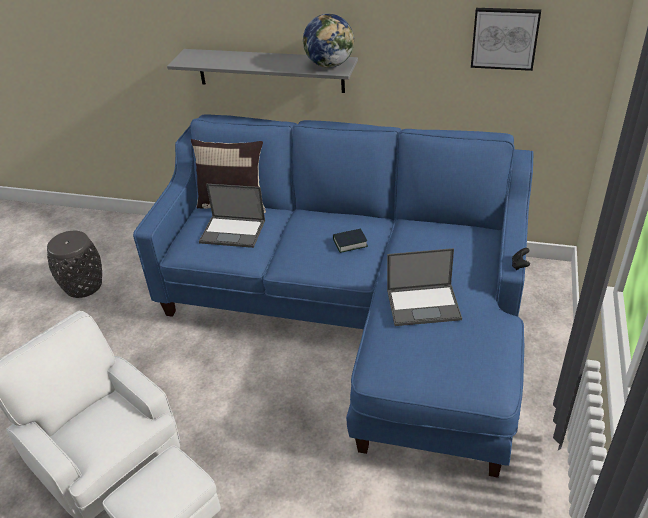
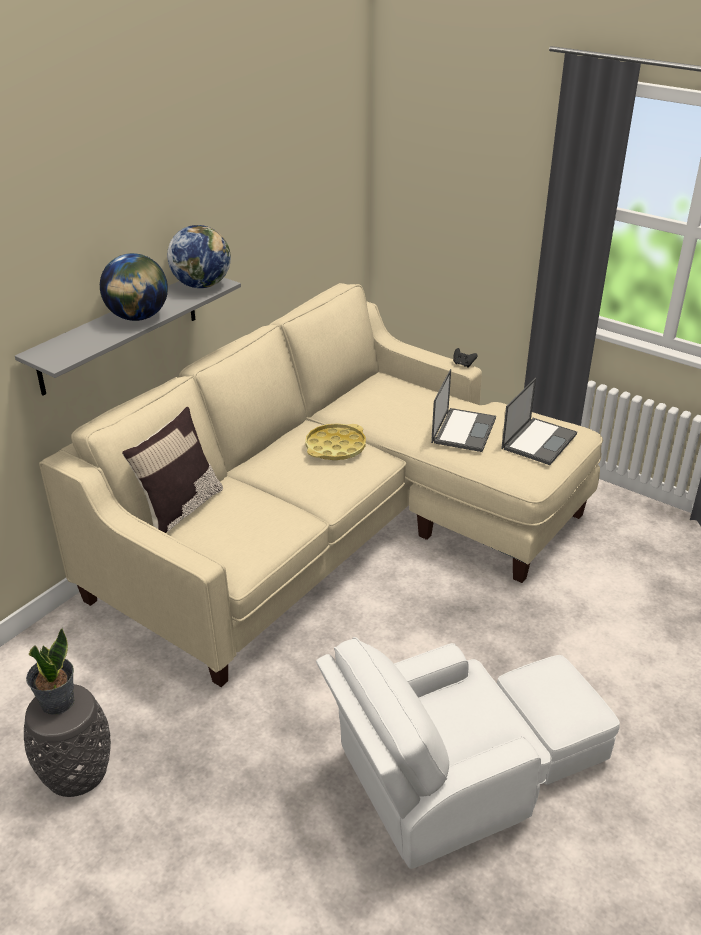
camera: 70 degrees left, 5 degrees down
blue sofa [133,114,533,478] -> beige sofa [39,283,603,687]
laptop [199,184,265,248] -> laptop moved to [501,378,577,465]
book [333,229,368,253] -> yellow tray [305,423,366,460]
picture [471,8,541,71] -> none
none -> potted plant [26,628,74,715]
none -> globe [100,253,168,321]

